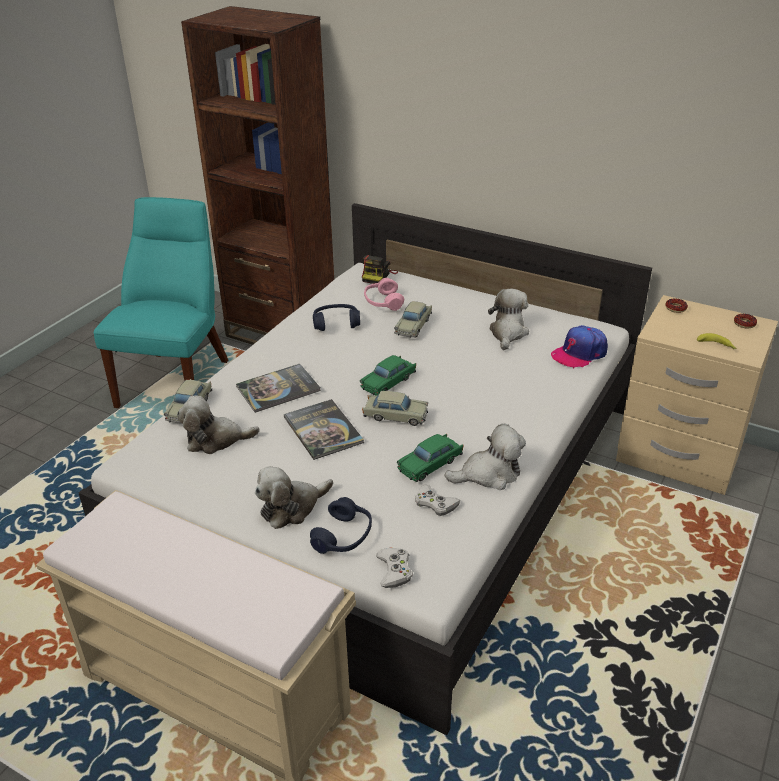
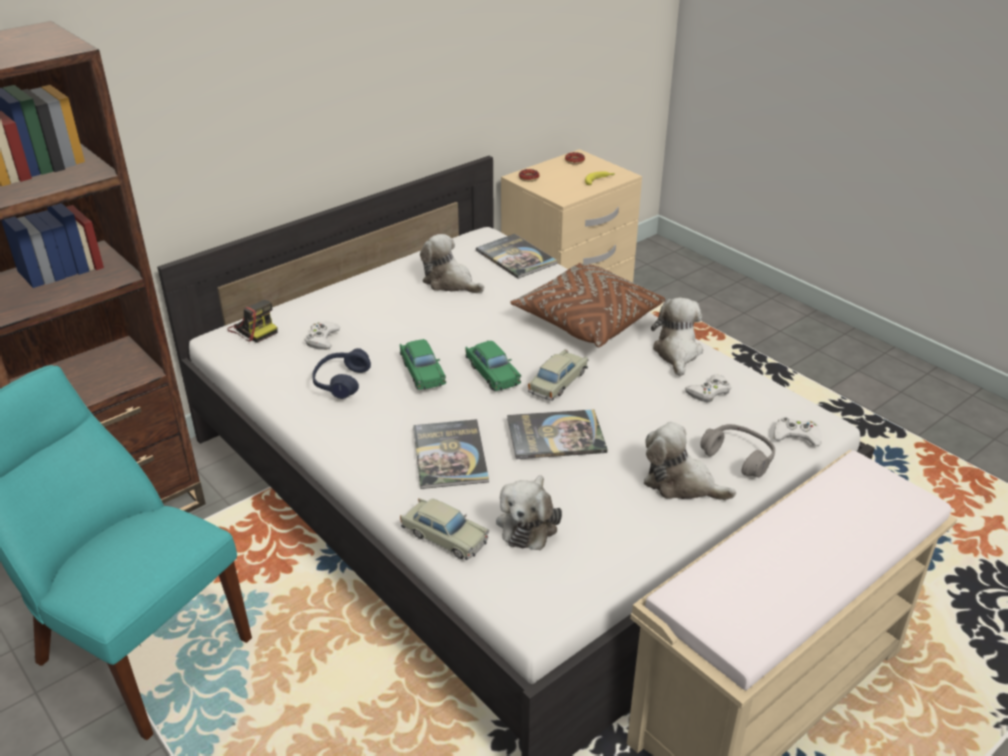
camera: 70 degrees left, 0 degrees up
plush toy [255,466,333,529] -> plush toy turned 135 degrees clockwise [644,422,736,500]
blue headphones [310,497,372,554] -> grey headphones [700,424,775,477]
pink headphones [364,278,404,311] -> white game controller [305,322,340,350]
beige toy car [394,301,432,338] -> none
green toy car [397,434,463,482] -> green toy car moved to [400,339,446,390]
cap [551,325,608,369] -> book [476,234,558,279]
none -> brown pillow [510,263,665,347]

